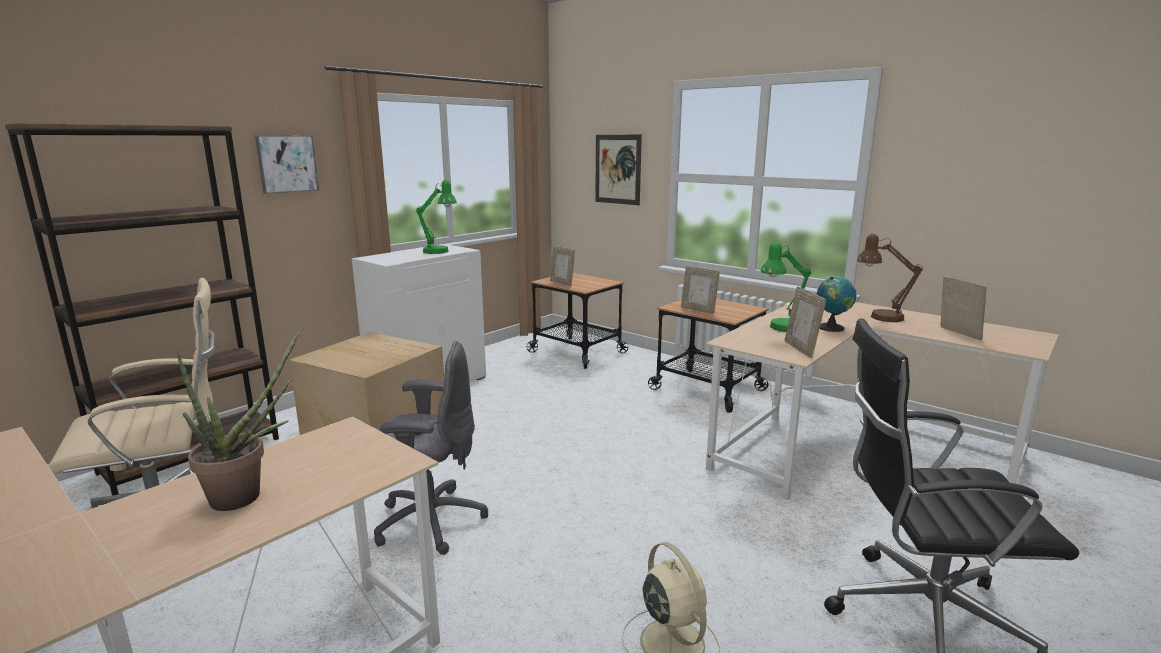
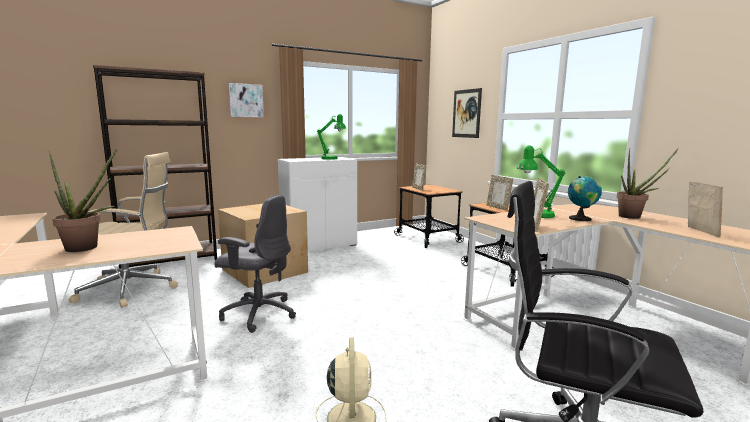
camera: 20 degrees right, 5 degrees down
brown table lamp [857,234,923,322] -> potted plant [617,147,679,219]

